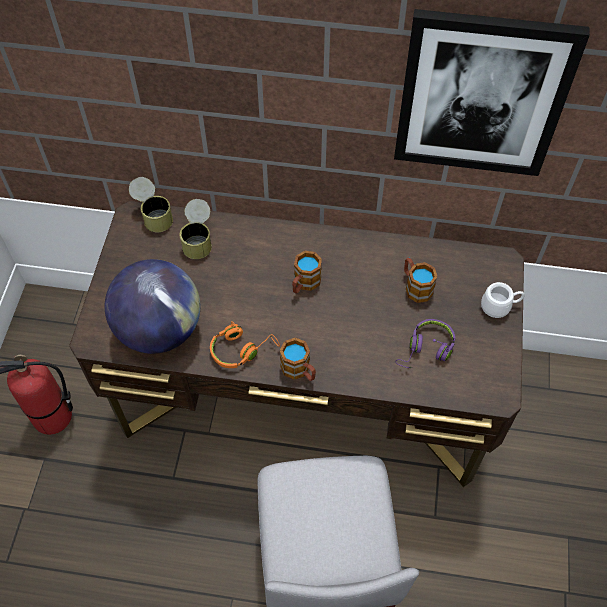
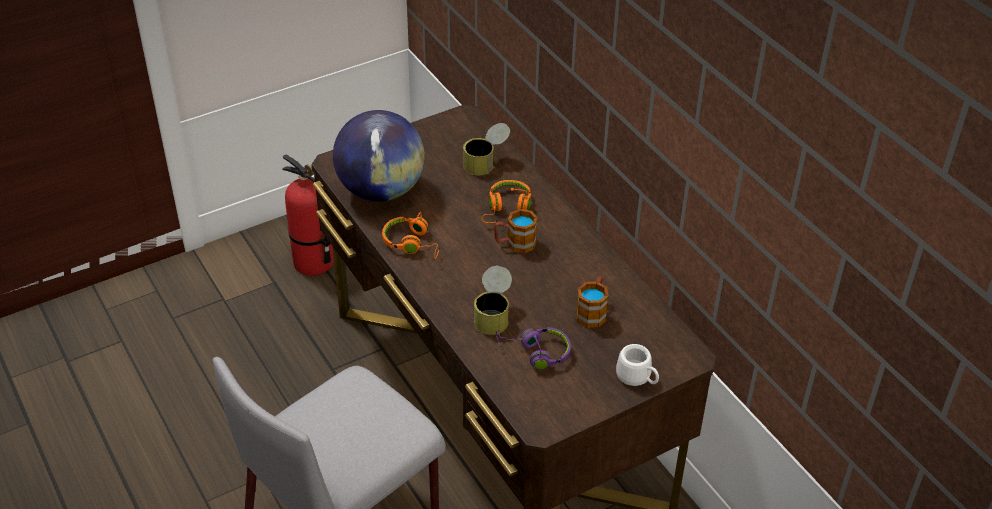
camera: 50 degrees right, 15 degrees down
can [129,177,173,233] -> can moved to [474,266,512,335]
mug [280,337,316,381] -> none
picture [394,9,590,176] -> none
none -> orange headphones [481,180,531,223]

